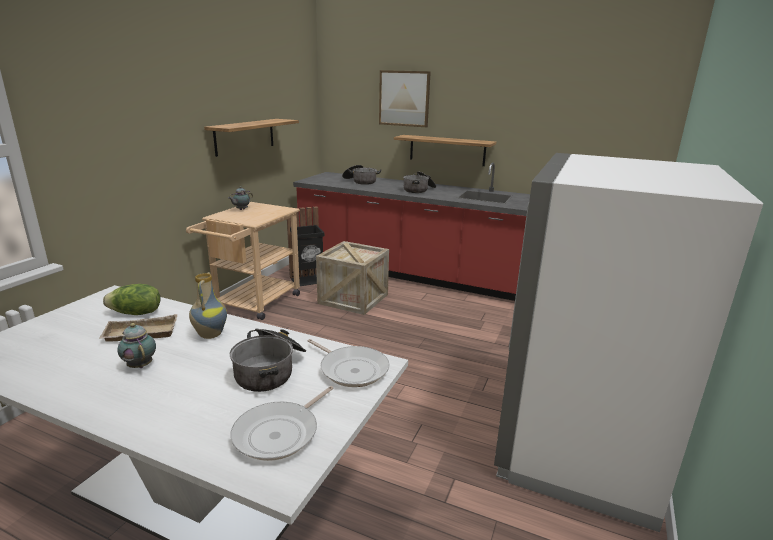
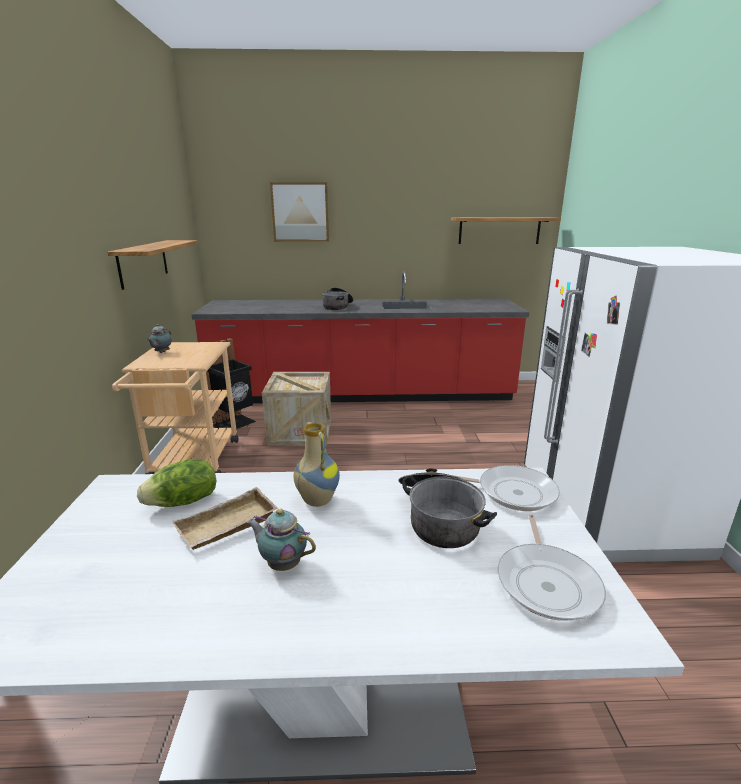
camera: 25 degrees left, 0 degrees up
cooking pot [342,165,382,185] -> none
shelf [394,135,496,166] -> shelf moved to [451,217,561,244]

